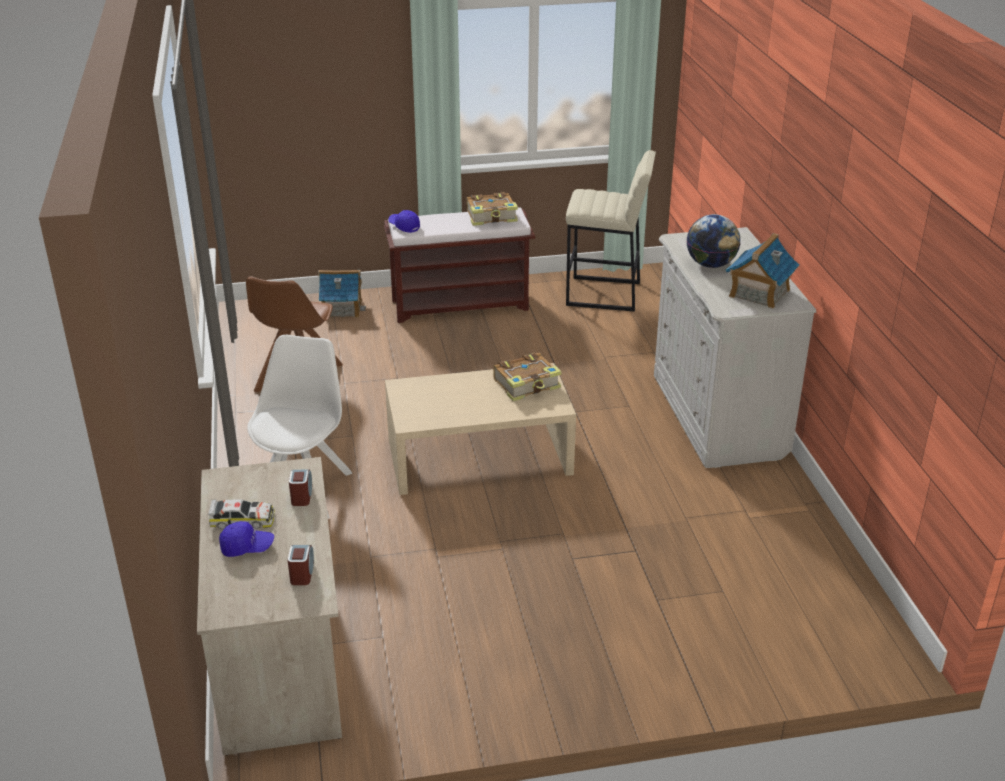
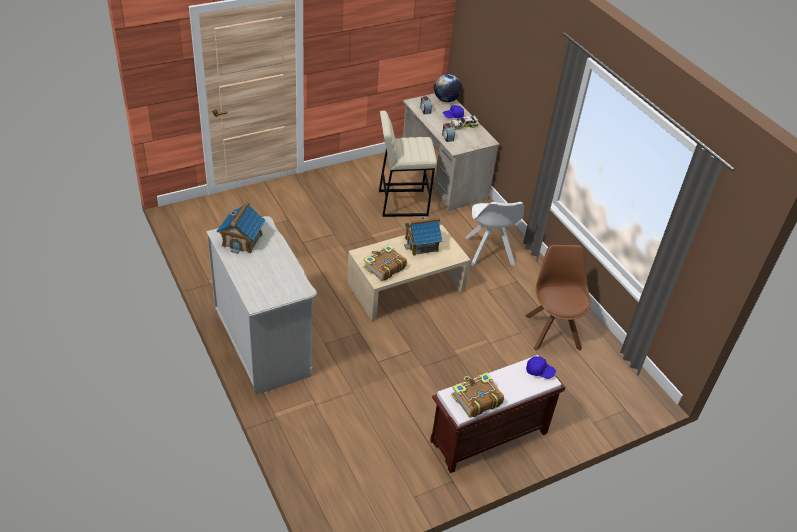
camera: 160 degrees right, 10 degrees up
toy house [318,270,366,318] -> toy house moved to [404,217,443,256]
beige stool [566,150,656,312] -> beige stool moved to [379,110,437,217]
globe [687,214,741,268] -> globe moved to [434,74,462,102]

